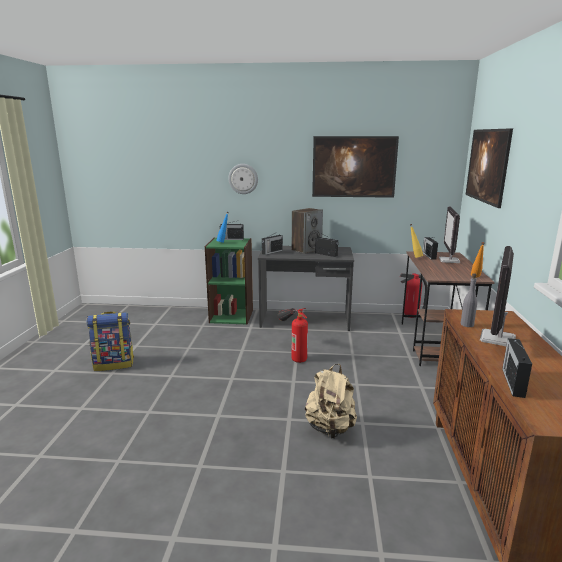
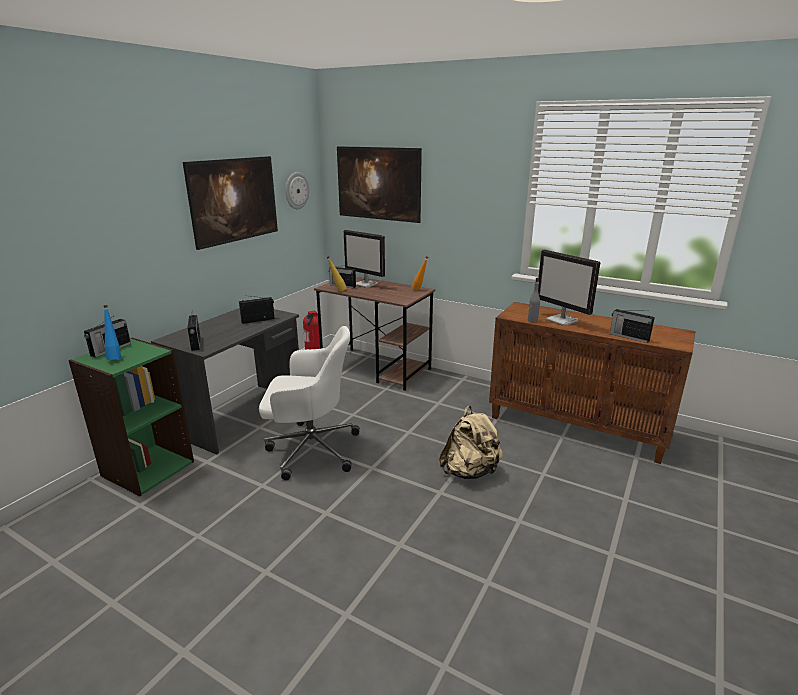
camera: 65 degrees left, 5 degrees up
backpack [86,311,134,371] -> none
wall clock [228,164,258,194] -> wall clock moved to [285,172,309,209]
fire extinguisher [278,308,308,363] -> white office chair [259,326,360,480]
speaker [292,208,323,254] -> none

